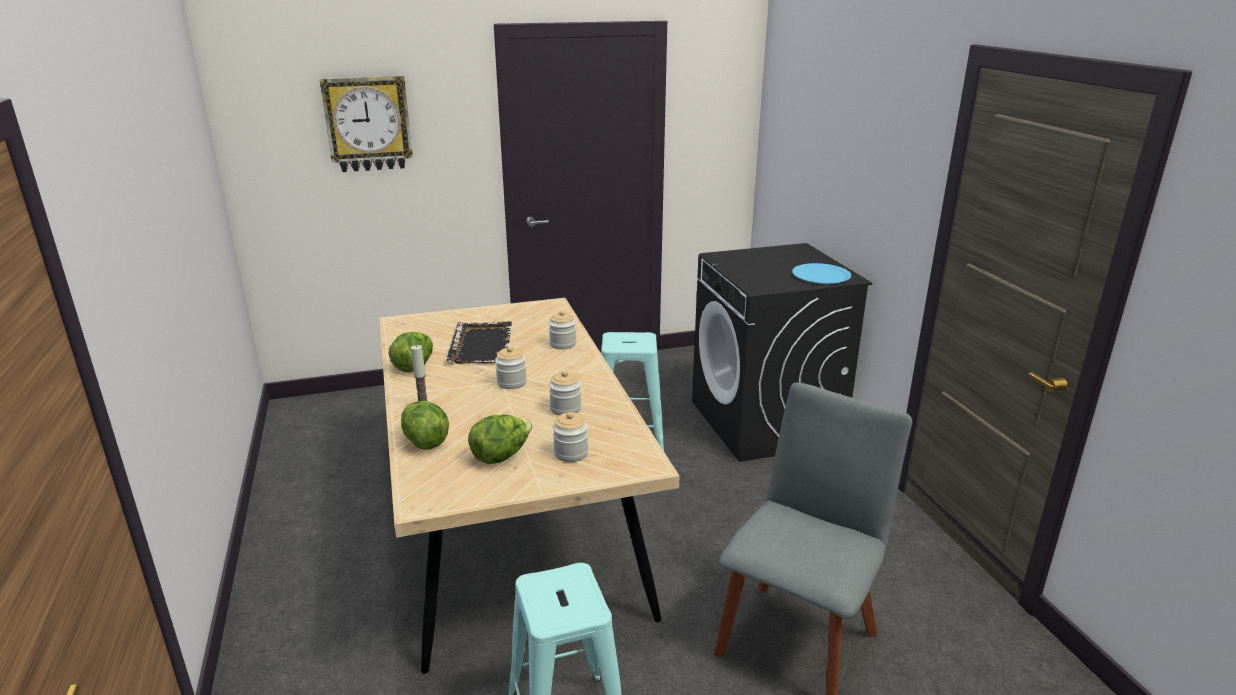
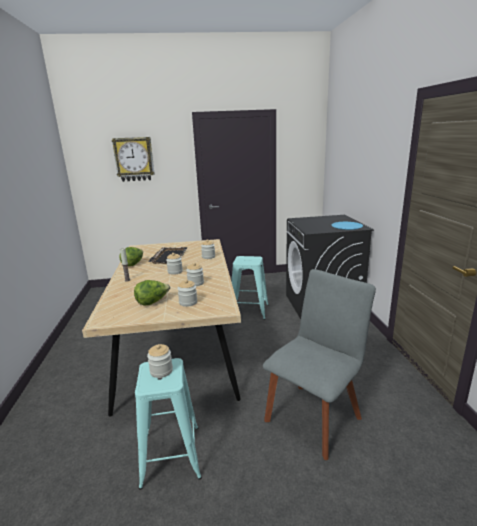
camera: 10 degrees right, 5 degrees down
lettuce [401,401,449,450] -> none
none -> jar [147,344,173,378]

